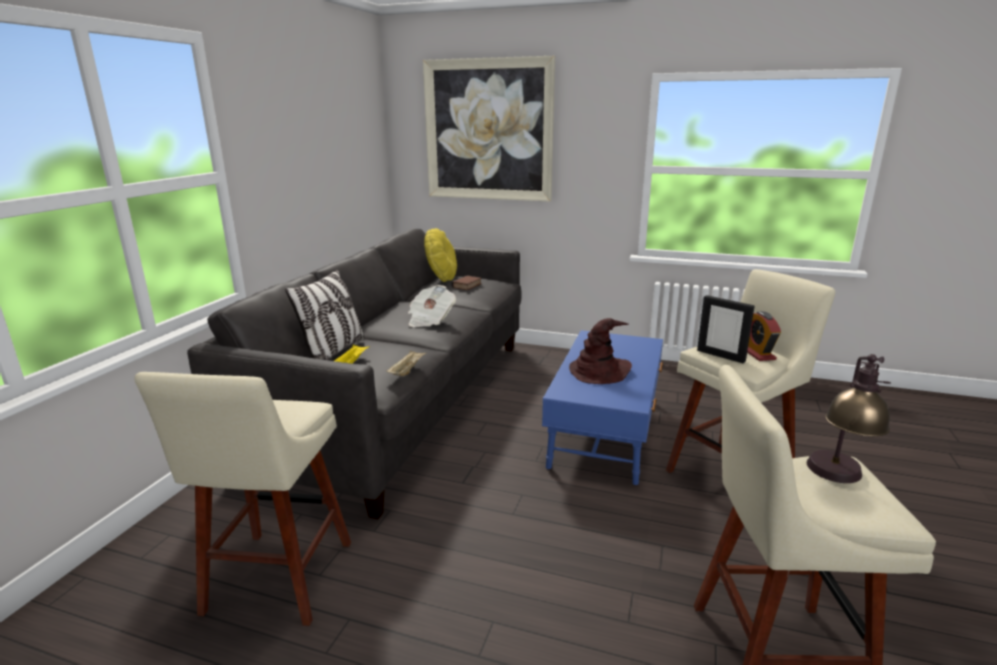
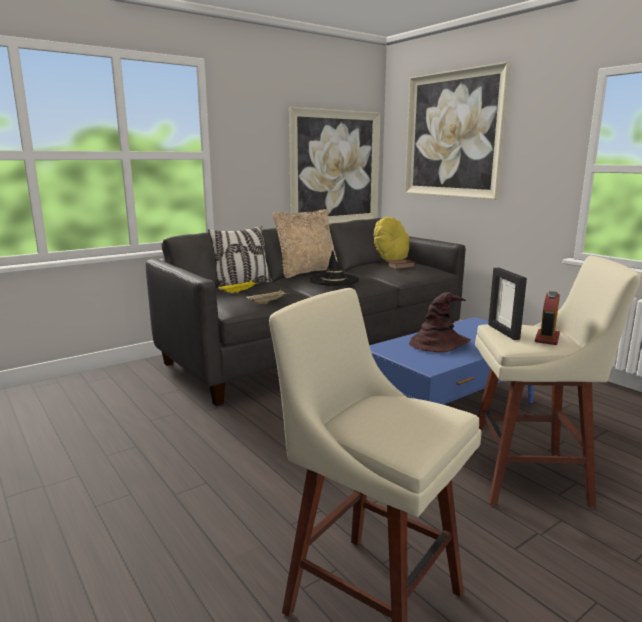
camera: 35 degrees right, 5 degrees down
beige stool [134,372,351,626] -> none
newspaper [408,285,456,327] -> black hat [309,250,359,286]
table lamp [807,354,891,483] -> none
none -> beige pillow [272,209,337,278]
none -> picture [289,107,381,224]

